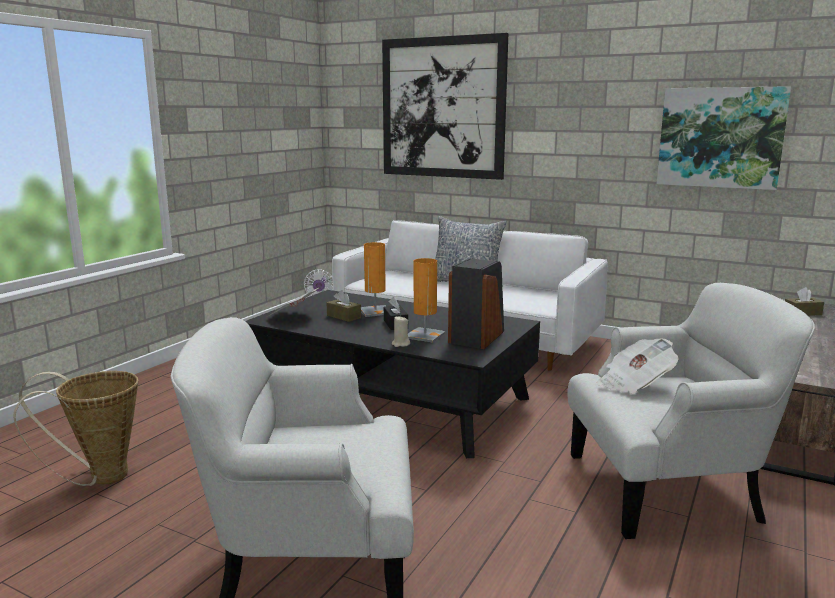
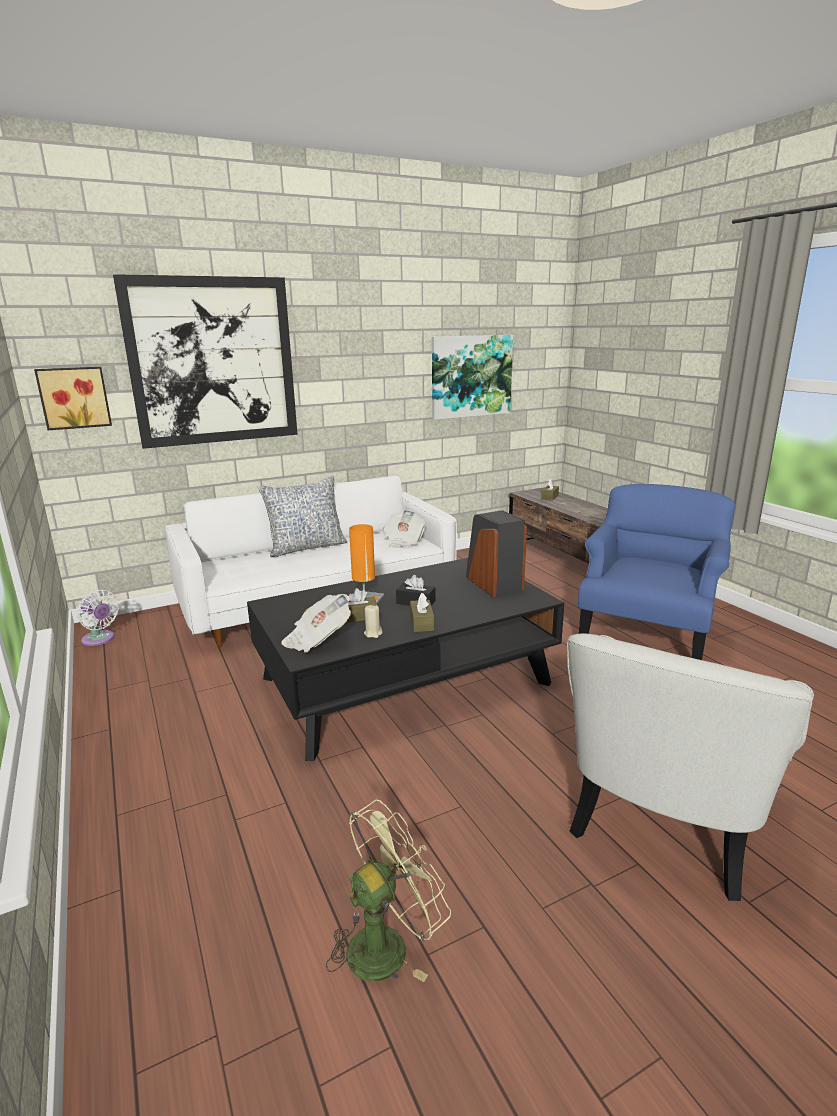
camera: 55 degrees left, 5 degrees up
basket [13,371,138,486] -> green fan [326,800,451,982]
beige candle [392,317,410,347] -> beige candle moved to [364,605,382,638]
orange table lamp [408,258,445,343] -> none
white armchair [567,283,815,539] -> blue armchair [578,484,735,660]
newspaper [597,338,678,394] -> newspaper moved to [383,510,427,548]
none -> picture [34,367,112,430]
none -> brown tissue box [410,593,434,632]

